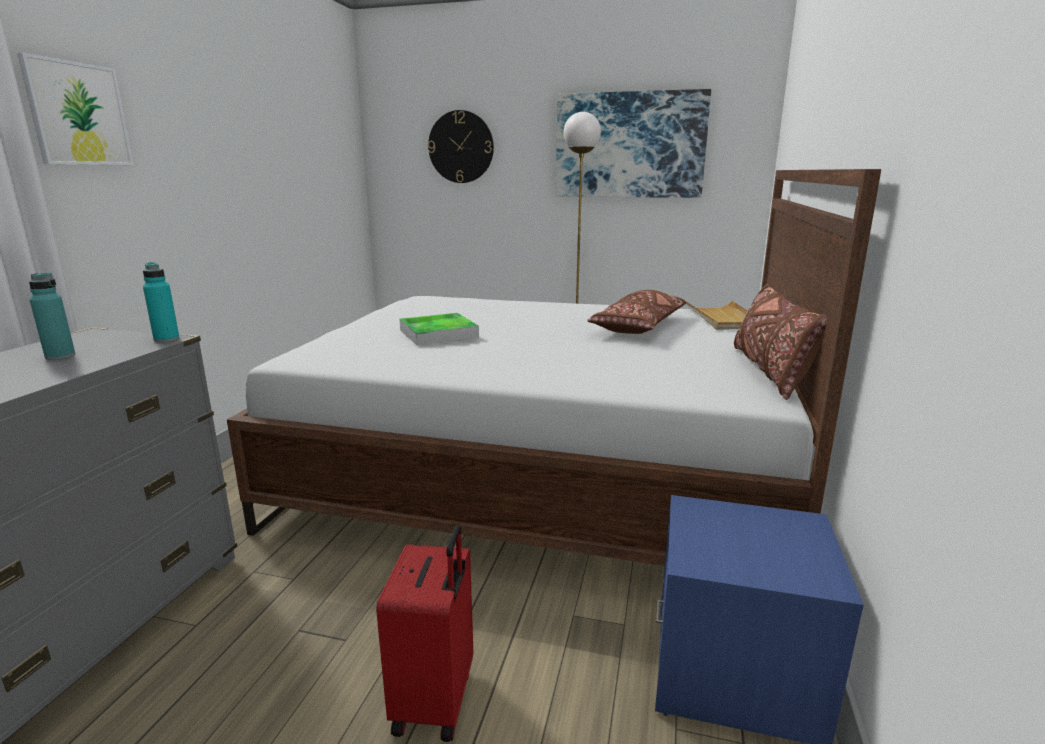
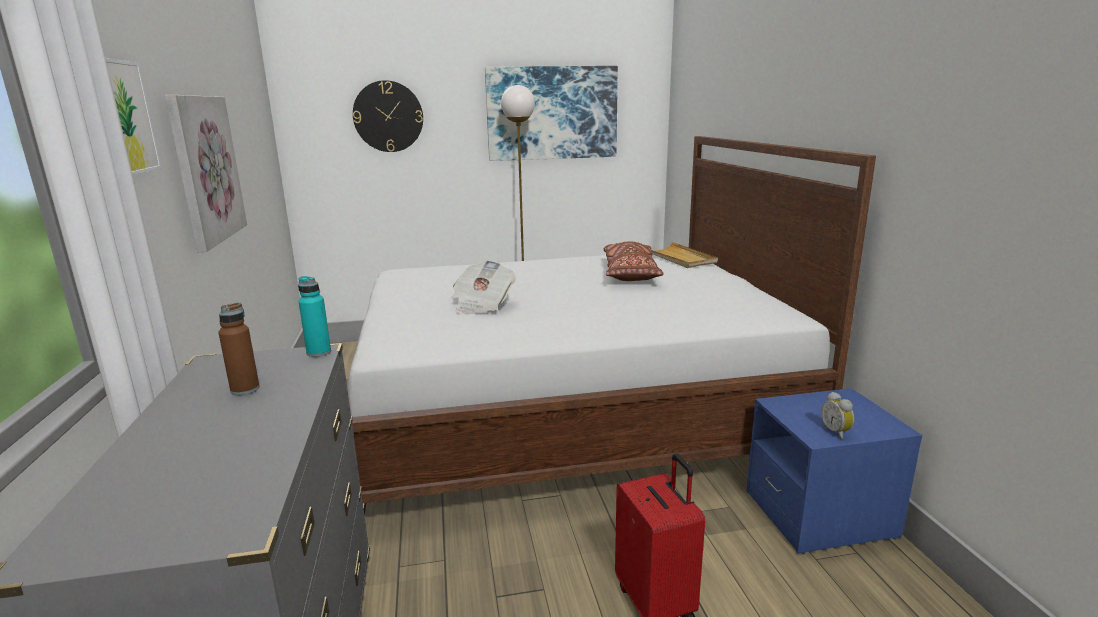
camera: 25 degrees left, 0 degrees up
turquoise bottle [29,273,76,360] -> brown bottle [219,303,260,395]
tray [399,313,479,346] -> newspaper [452,260,515,315]
brown pillow [734,284,827,400] -> none
none -> picture [165,95,247,252]
none -> alarm clock [821,392,854,440]

